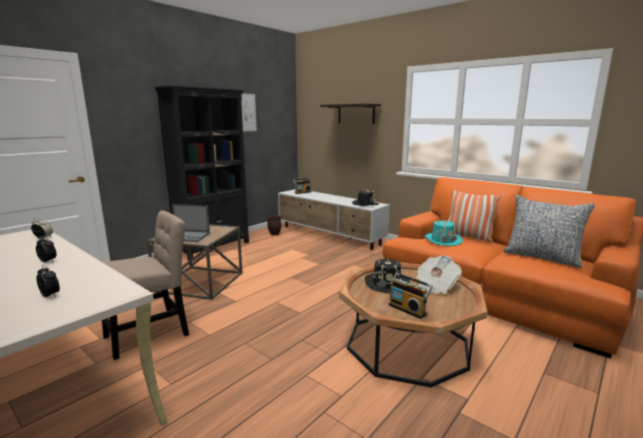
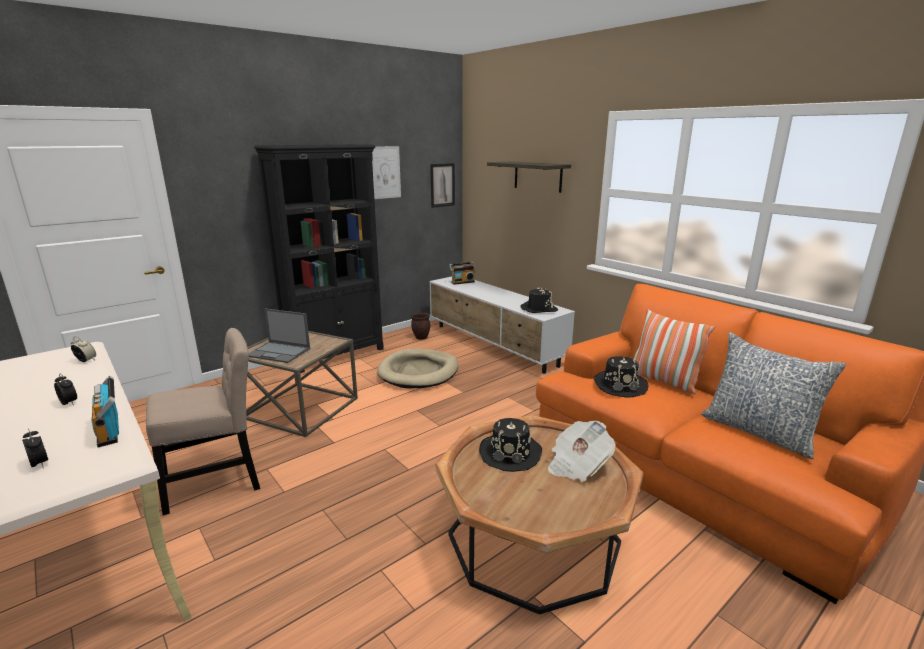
camera: 10 degrees right, 5 degrees up
radio [389,273,433,319] -> radio moved to [91,376,119,448]
turquoise hat [425,220,463,246] -> black hat [594,356,648,398]
none -> beige dog bed [377,349,458,389]
none -> picture [430,163,455,208]

